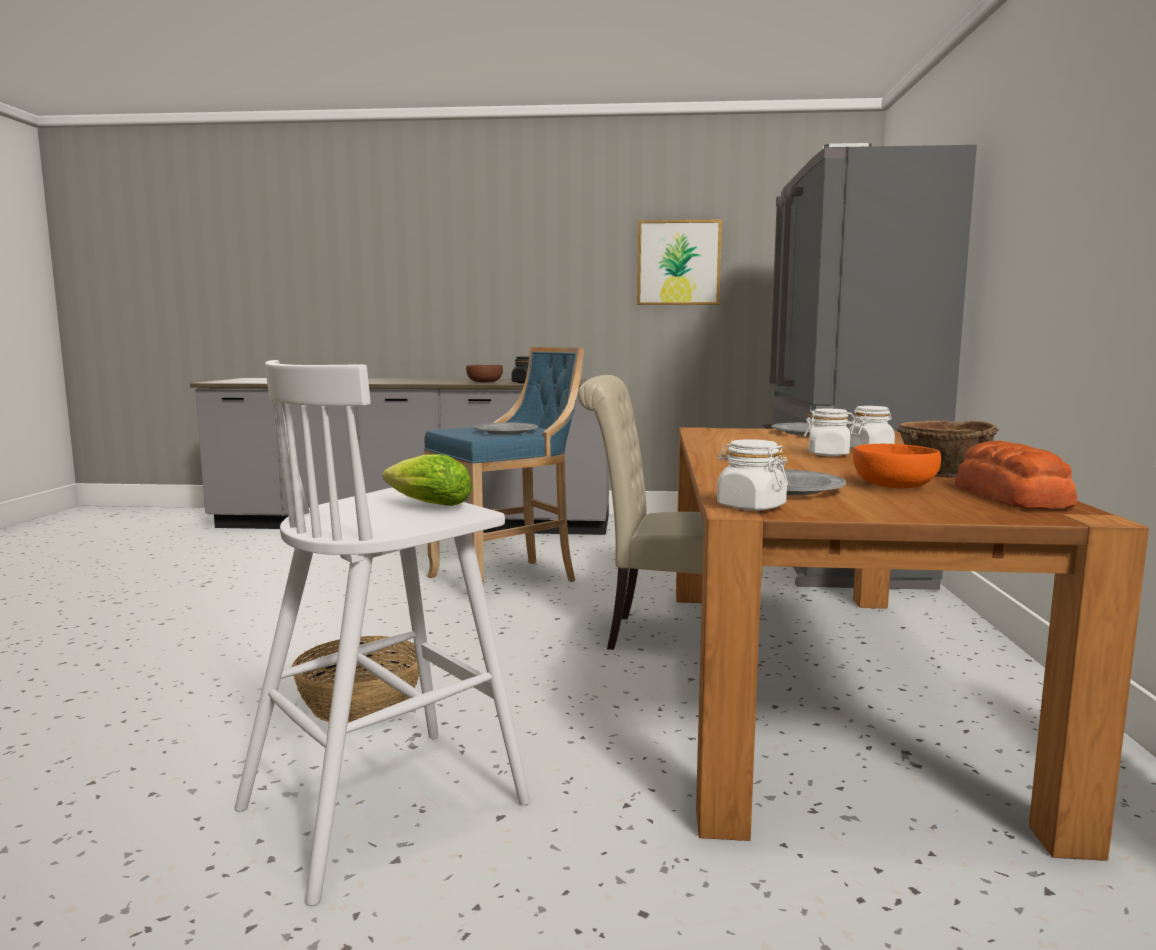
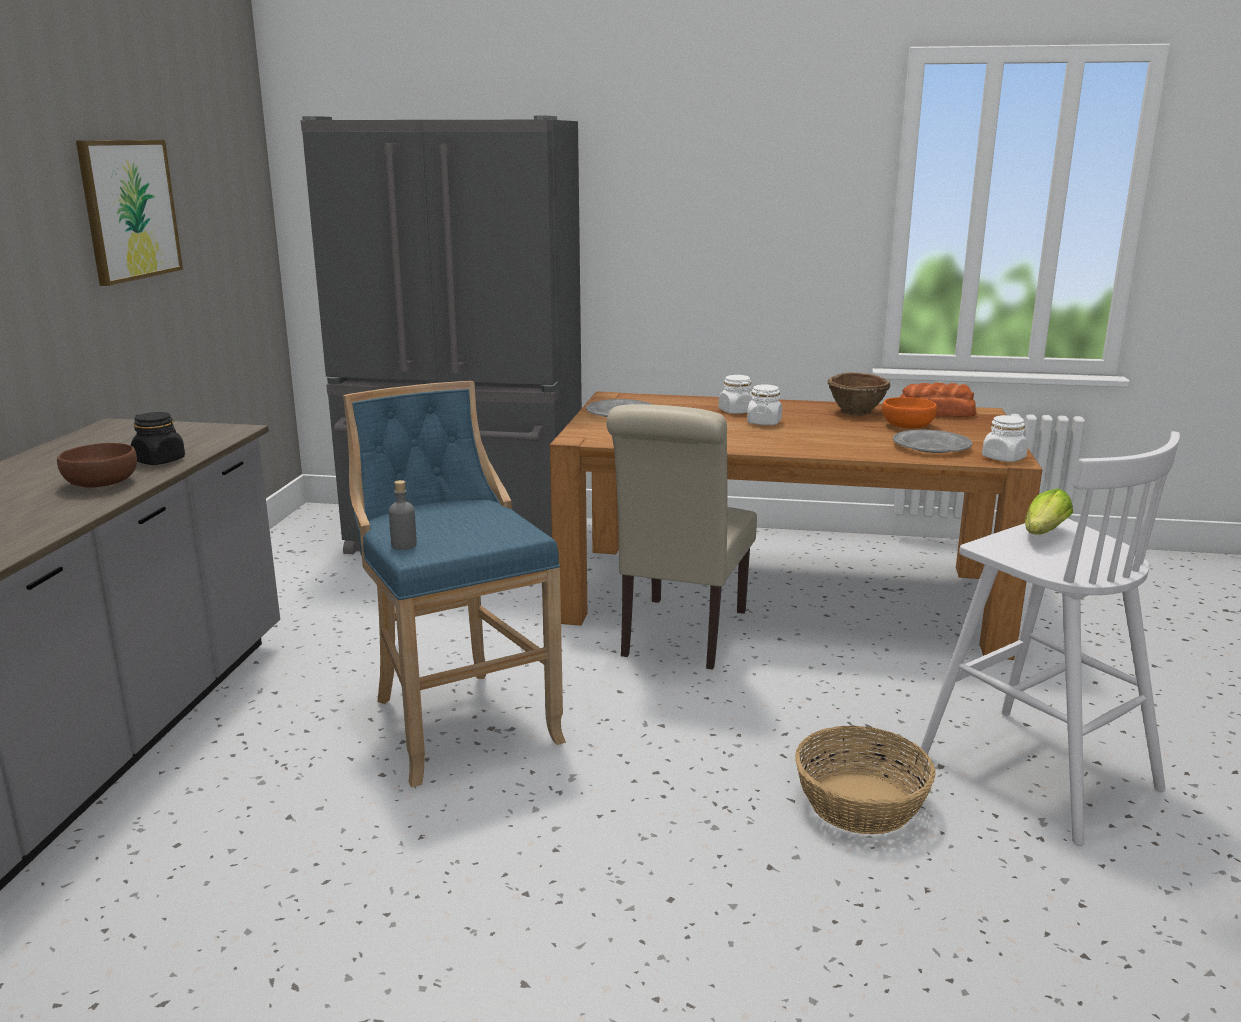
camera: 85 degrees left, 10 degrees up
grey plate [474,423,538,434] -> none
none -> grey bottle [389,480,417,550]

